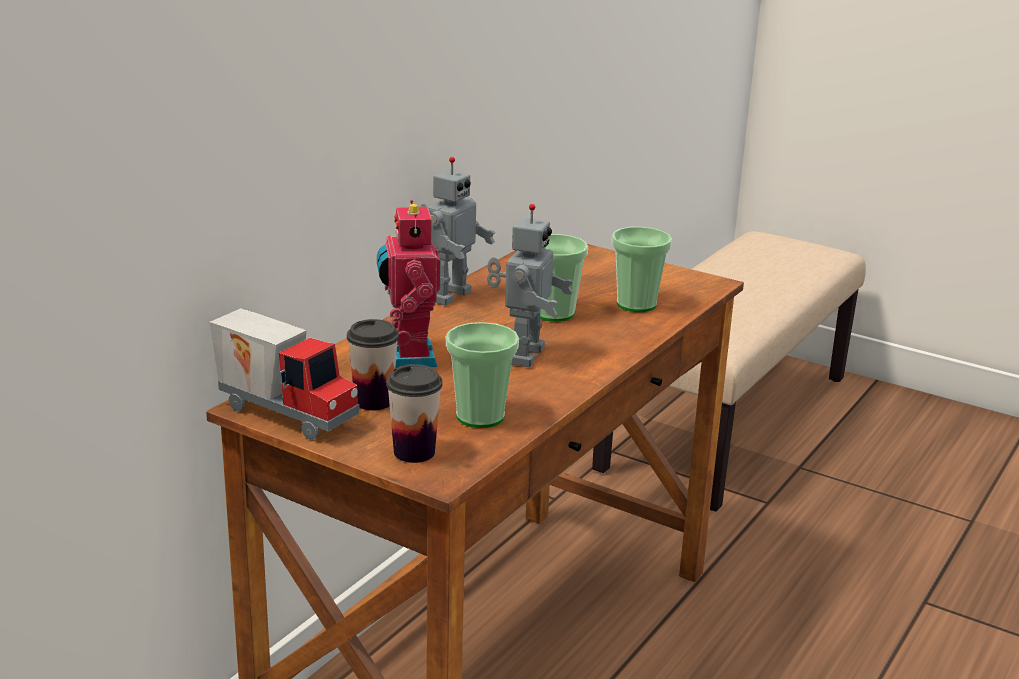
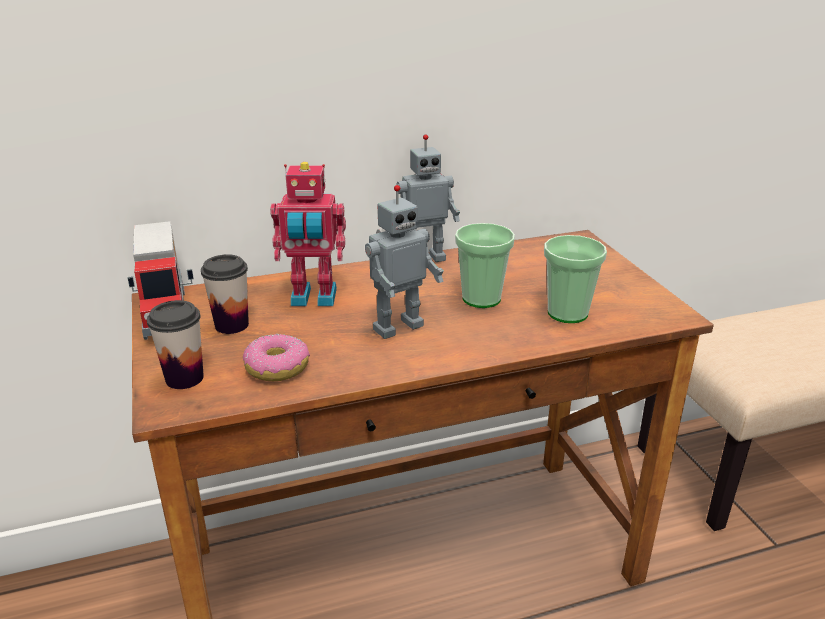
camera: 40 degrees right, 5 degrees up
toy robot [377,200,440,369] -> toy robot turned 120 degrees counterclockwise [270,162,346,306]
cup [446,322,519,428] -> donut [243,334,310,381]

